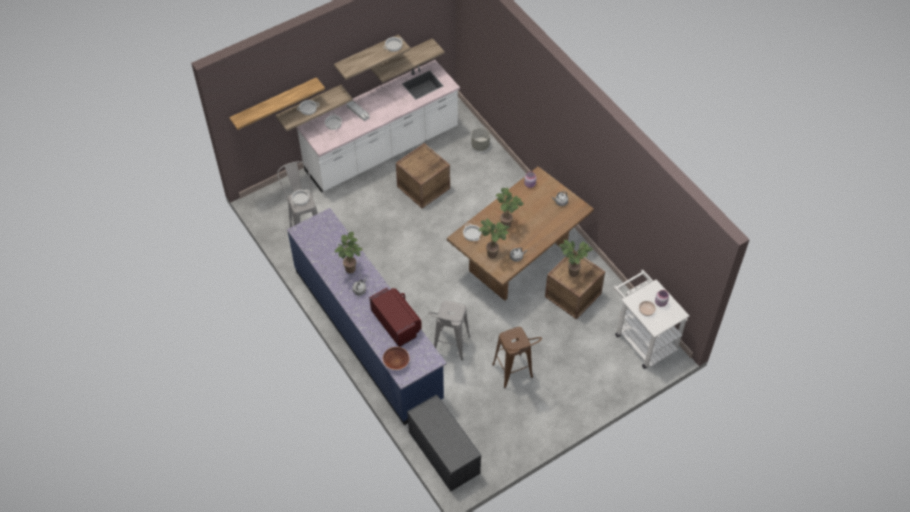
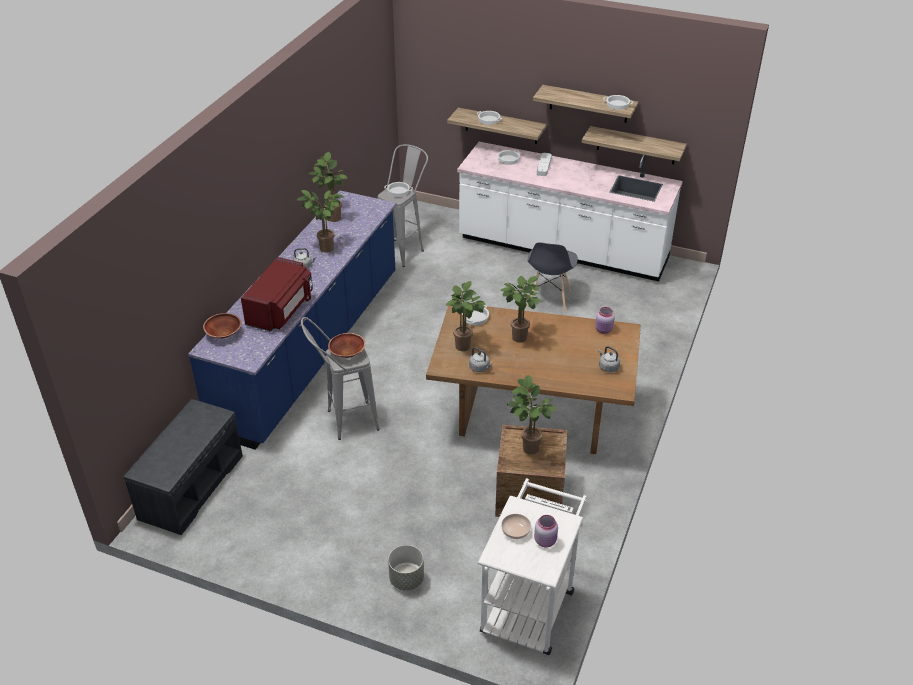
camera: 55 degrees right, 15 degrees down
shelf [229,77,325,130] -> none
crate [396,143,450,208] -> grey chair [527,242,578,313]
grey planter [471,128,490,151] -> grey planter moved to [388,545,424,591]
brown stool [492,327,542,388] -> none
none -> potted plant [309,152,348,222]
none -> brown bowl [328,333,366,358]

